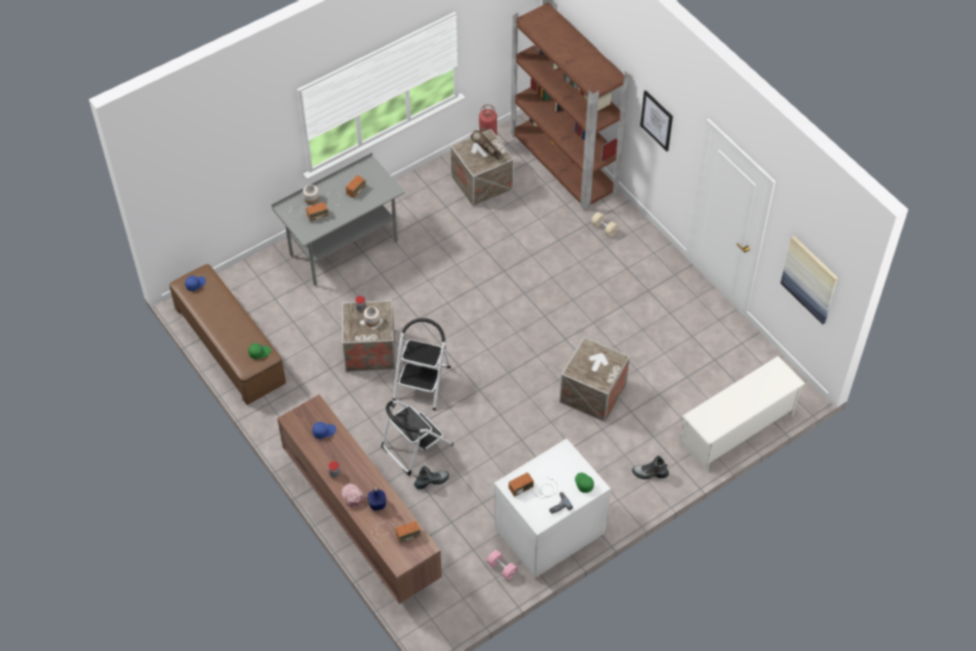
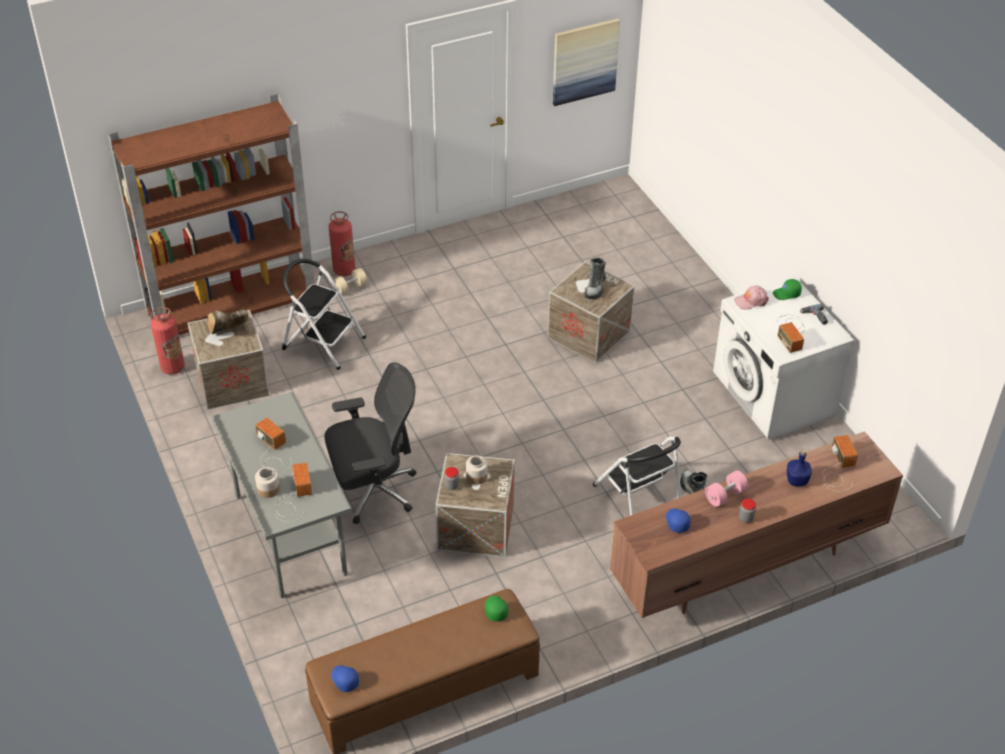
camera: 80 degrees left, 10 degrees down
pink cap [341,484,366,508] -> pink cap moved to [734,286,769,310]
step ladder [392,318,451,410] -> step ladder moved to [282,259,366,370]
pink dumbbell [486,550,518,580] -> pink dumbbell moved to [705,470,749,507]
boot [632,456,669,479] -> boot moved to [585,258,606,299]
picture [640,90,673,151] -> none
white shoe rack [680,356,806,471] -> none
none -> office chair [324,362,416,524]
none -> fire extinguisher [329,211,355,276]

